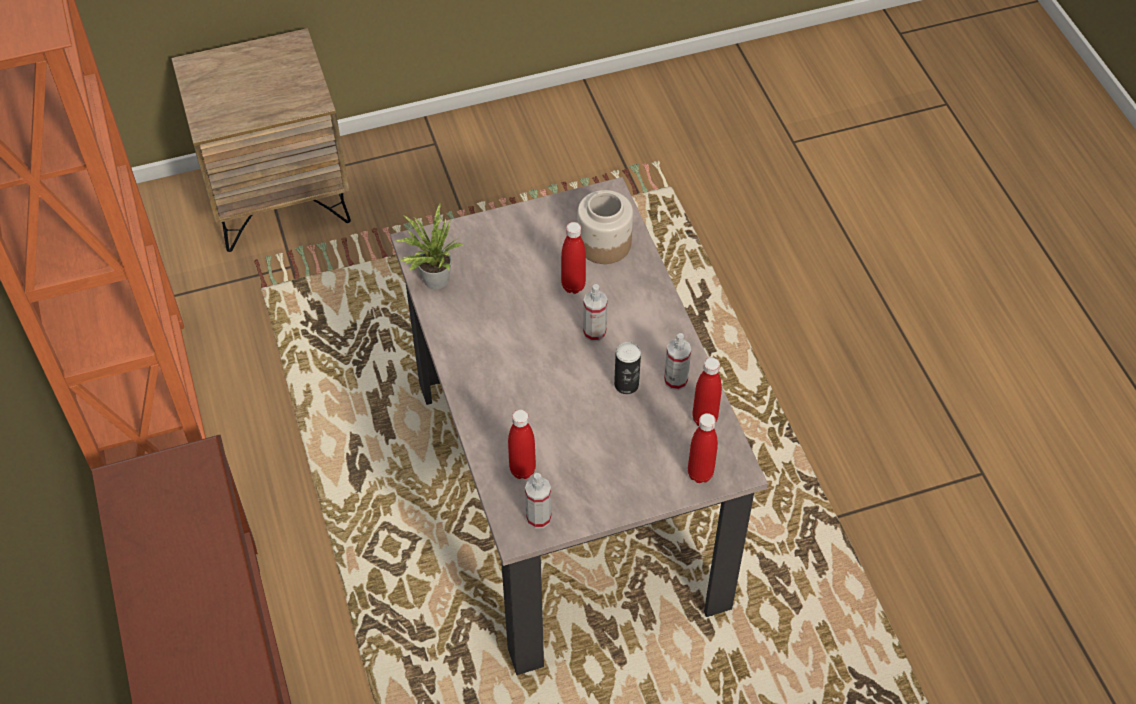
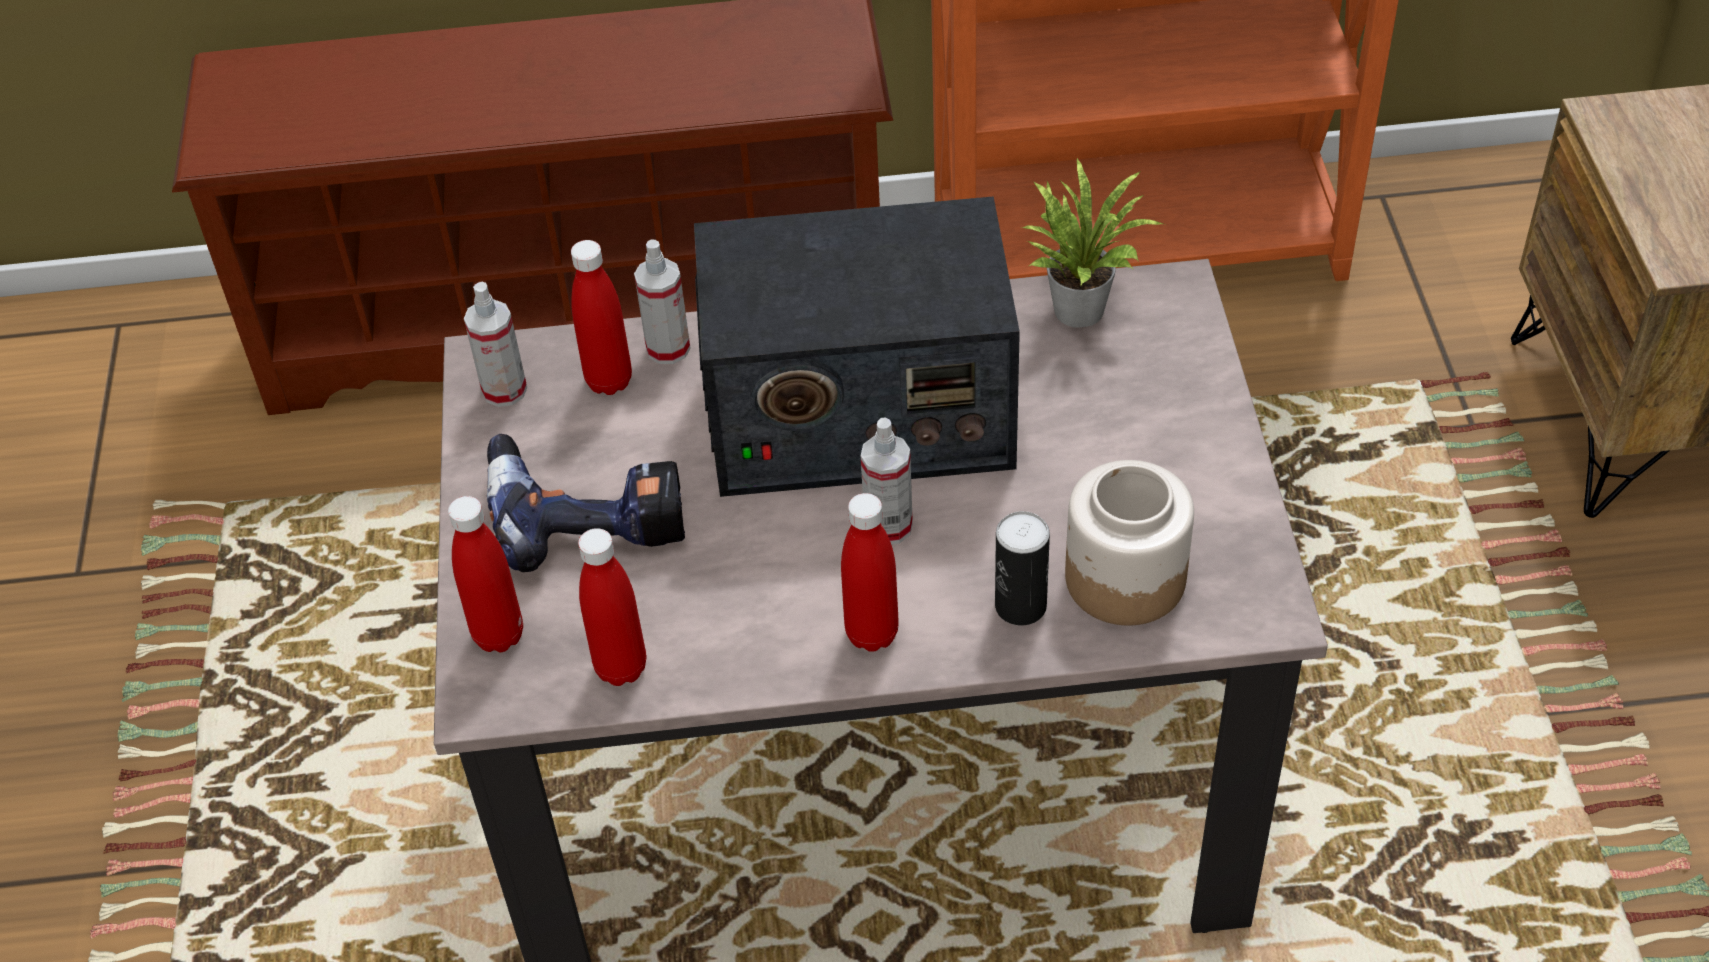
camera: 105 degrees right, 5 degrees down
red bottle [561,222,586,294] -> red bottle moved to [841,493,899,652]
can [614,342,641,394] -> can moved to [995,511,1050,625]
spray bottle [664,333,691,390] -> spray bottle moved to [634,240,691,364]
none -> power drill [487,434,685,572]
none -> radio [694,196,1020,497]

